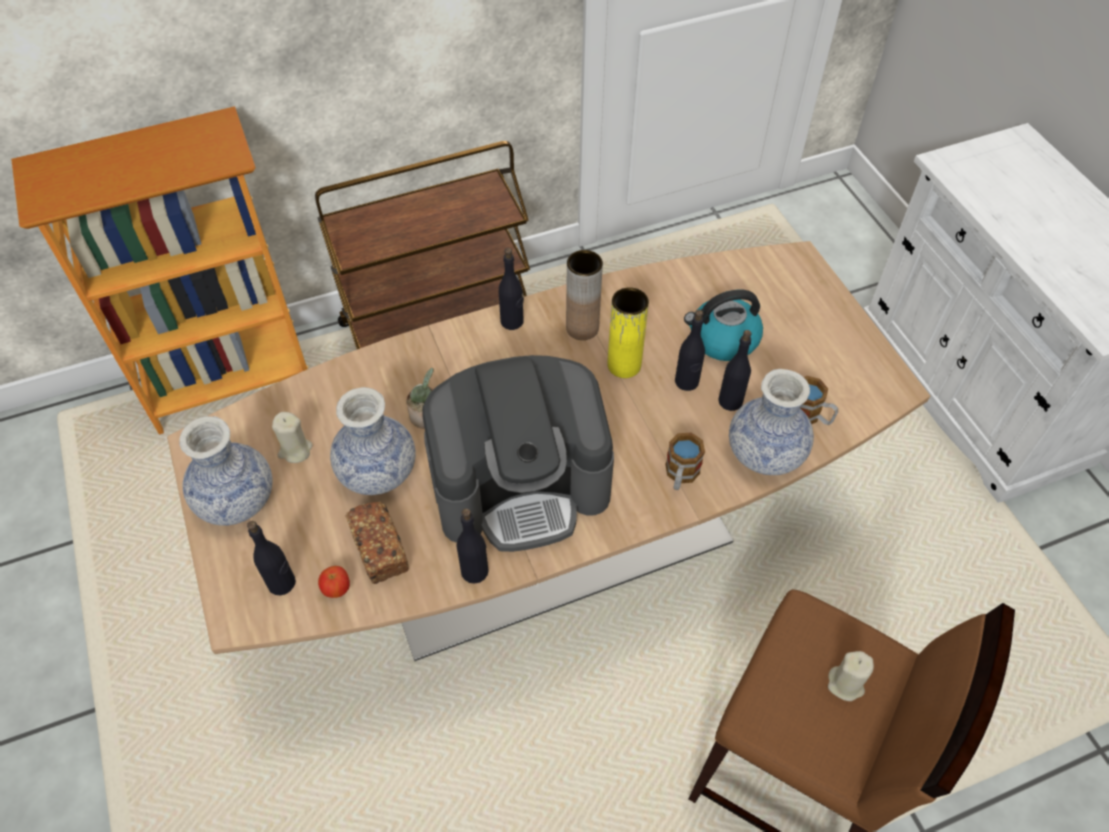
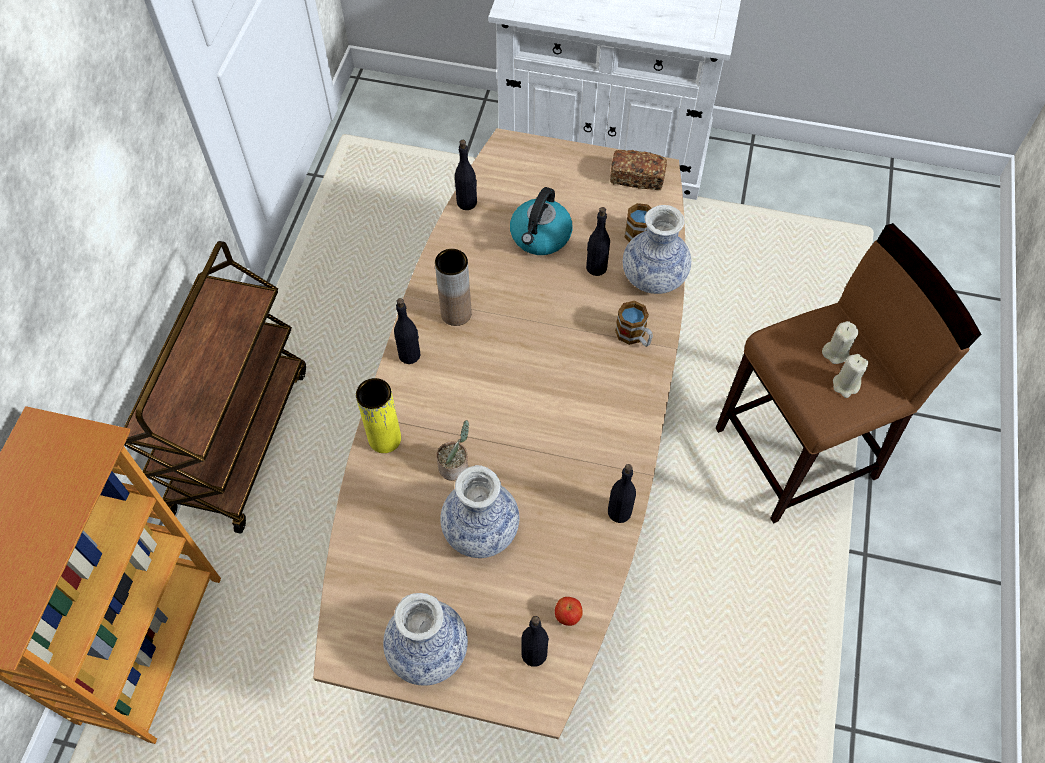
camera: 55 degrees left, 5 degrees up
beige candle [272,412,312,463] -> beige candle moved to [833,354,868,398]
bread [346,501,409,584] -> bread moved to [610,150,667,190]
coffee machine [422,355,614,552] -> none
yellow vase [607,287,649,378] -> yellow vase moved to [356,378,401,453]
black bottle [675,310,705,391] -> black bottle moved to [455,140,477,210]

